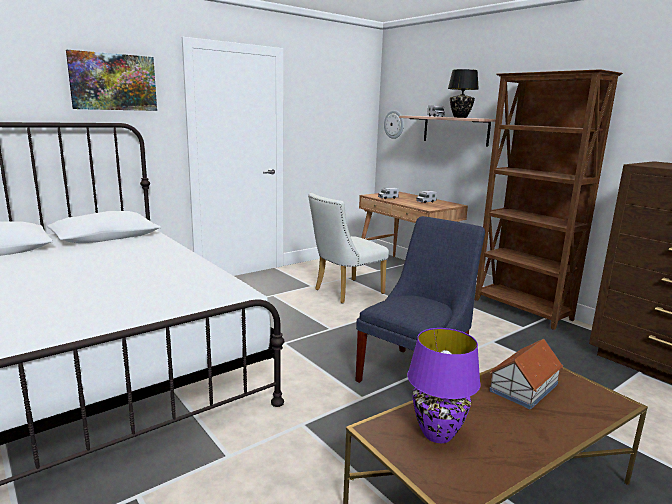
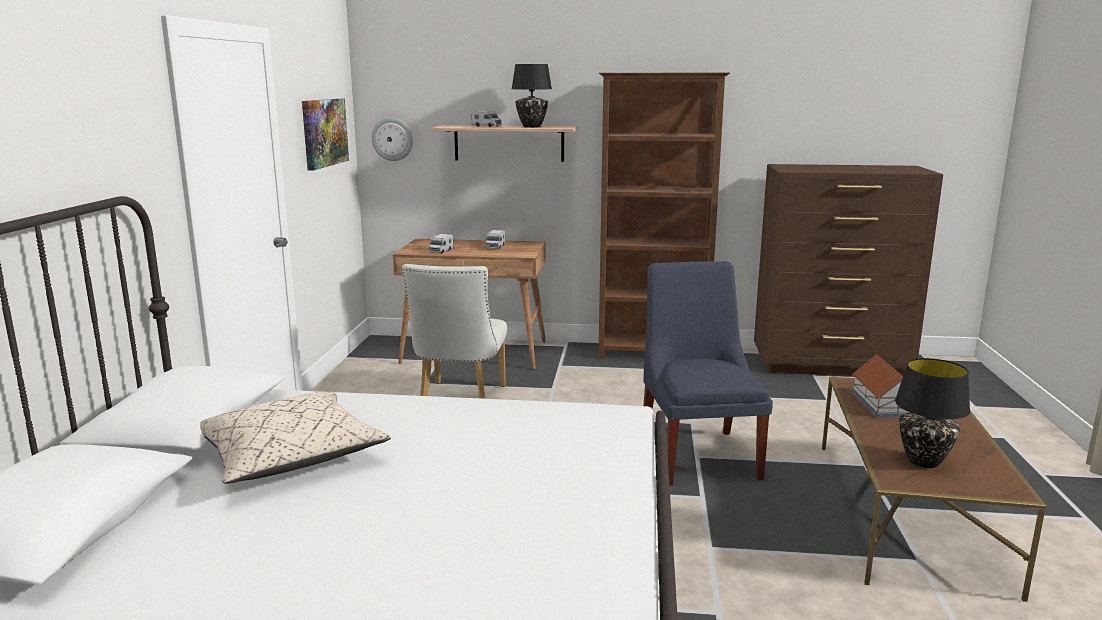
camera: 45 degrees left, 0 degrees up
picture [66,50,157,111] -> picture moved to [302,98,349,171]
purple table lamp [407,328,481,443] -> black table lamp [895,358,970,468]
none -> beige pillow [200,392,391,484]

